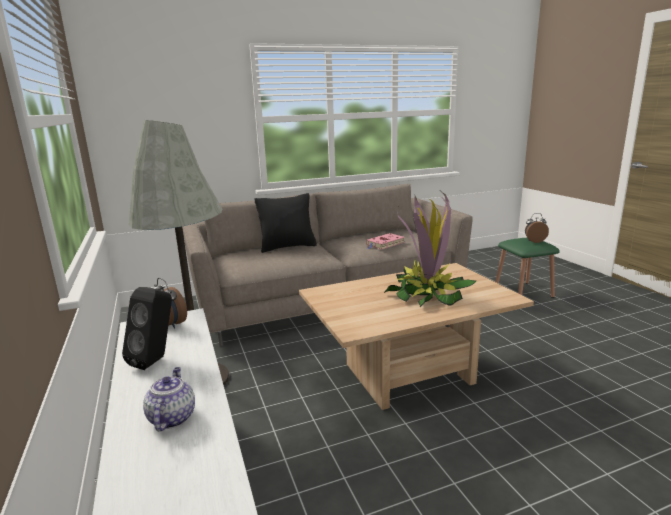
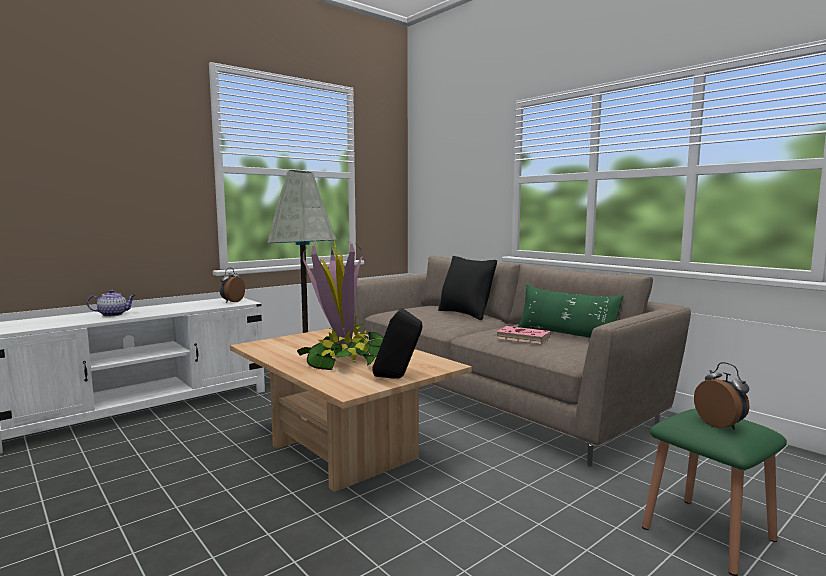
camera: 70 degrees right, 10 degrees down
black speaker [122,287,172,370] -> black speaker moved to [372,308,422,379]
none -> green pillow [518,284,624,338]

